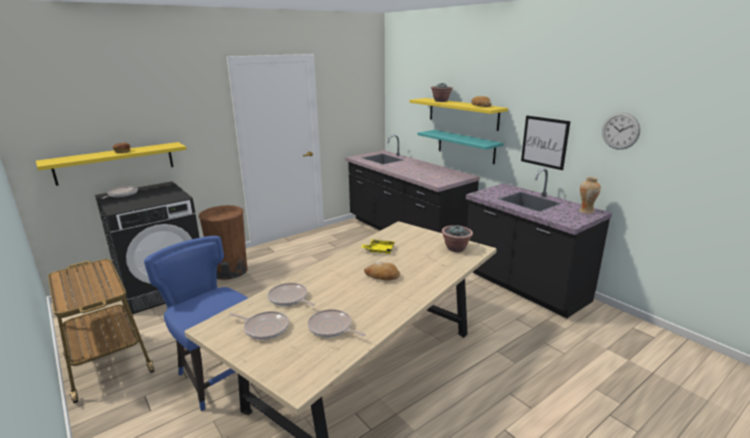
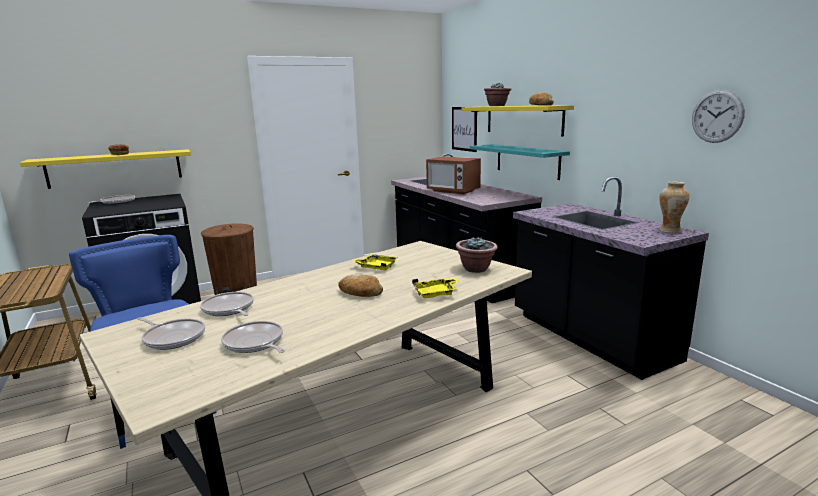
camera: 10 degrees right, 5 degrees down
picture [521,116,571,170] -> picture moved to [452,107,477,152]
none -> yellow tray [412,278,459,298]
none -> microwave [426,156,481,194]

